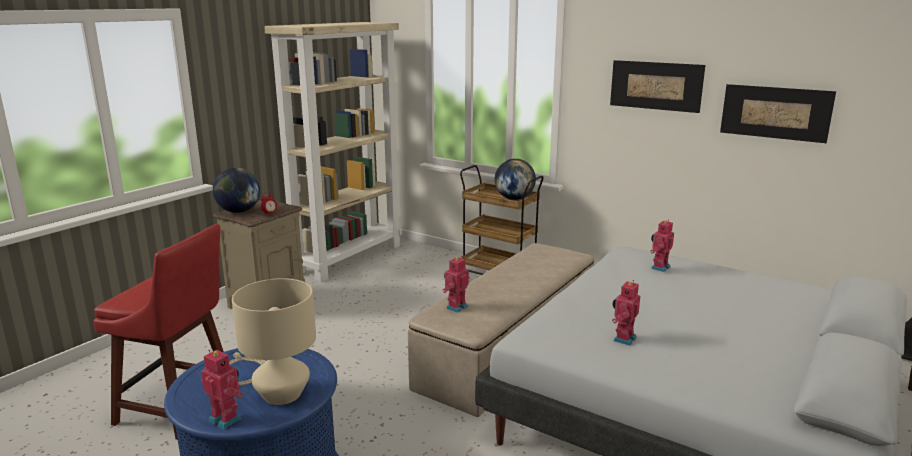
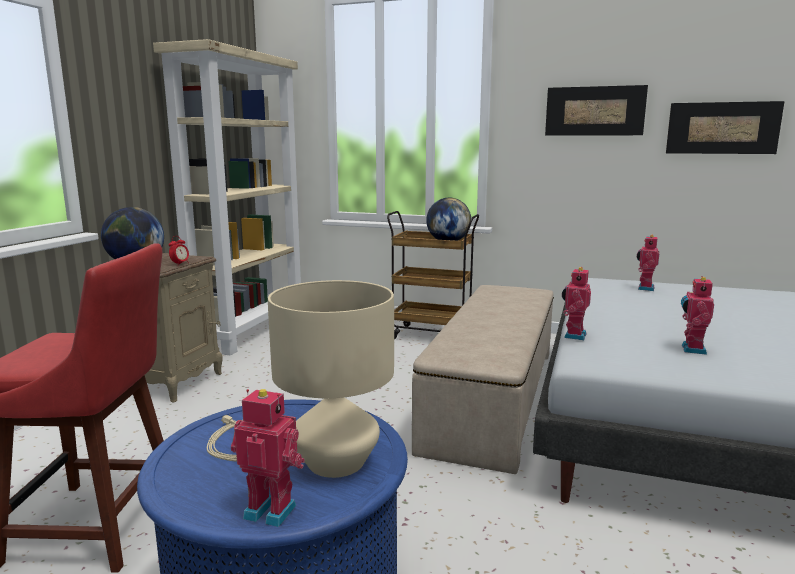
camera: 15 degrees left, 5 degrees down
toy robot [443,256,470,313] -> toy robot moved to [562,267,591,340]

